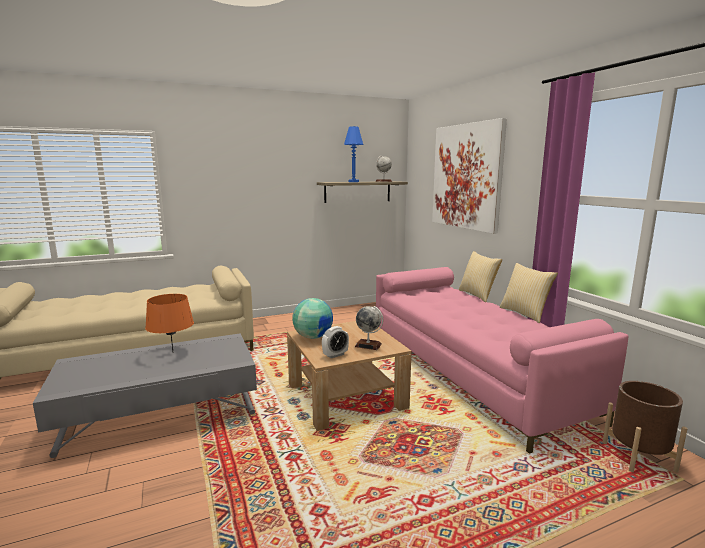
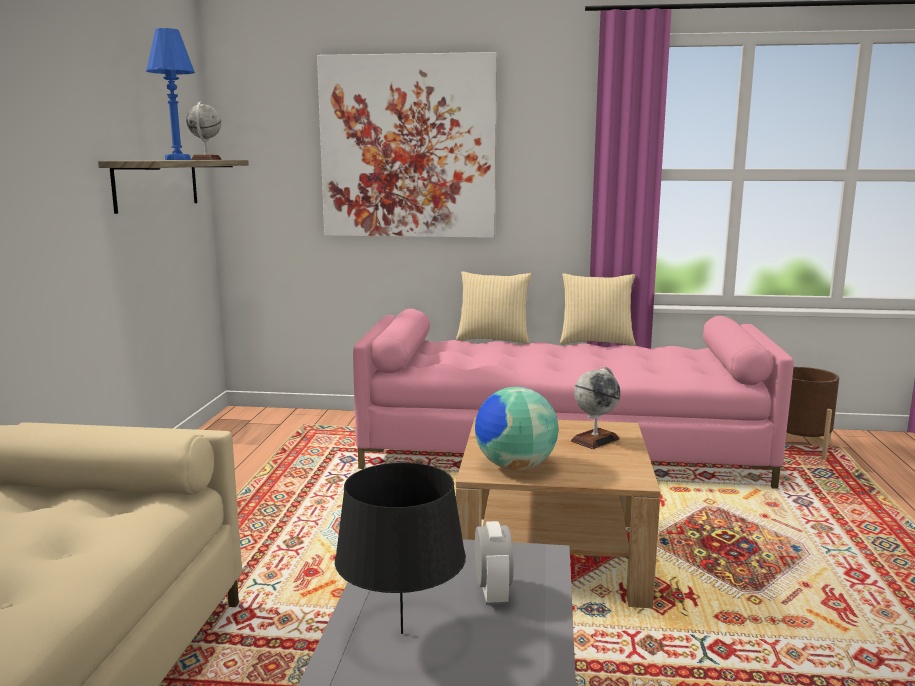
camera: 60 degrees left, 0 degrees up
orange table lamp [145,294,194,351] -> black table lamp [335,462,466,634]
alarm clock [322,326,349,358] -> alarm clock moved to [475,521,514,605]

